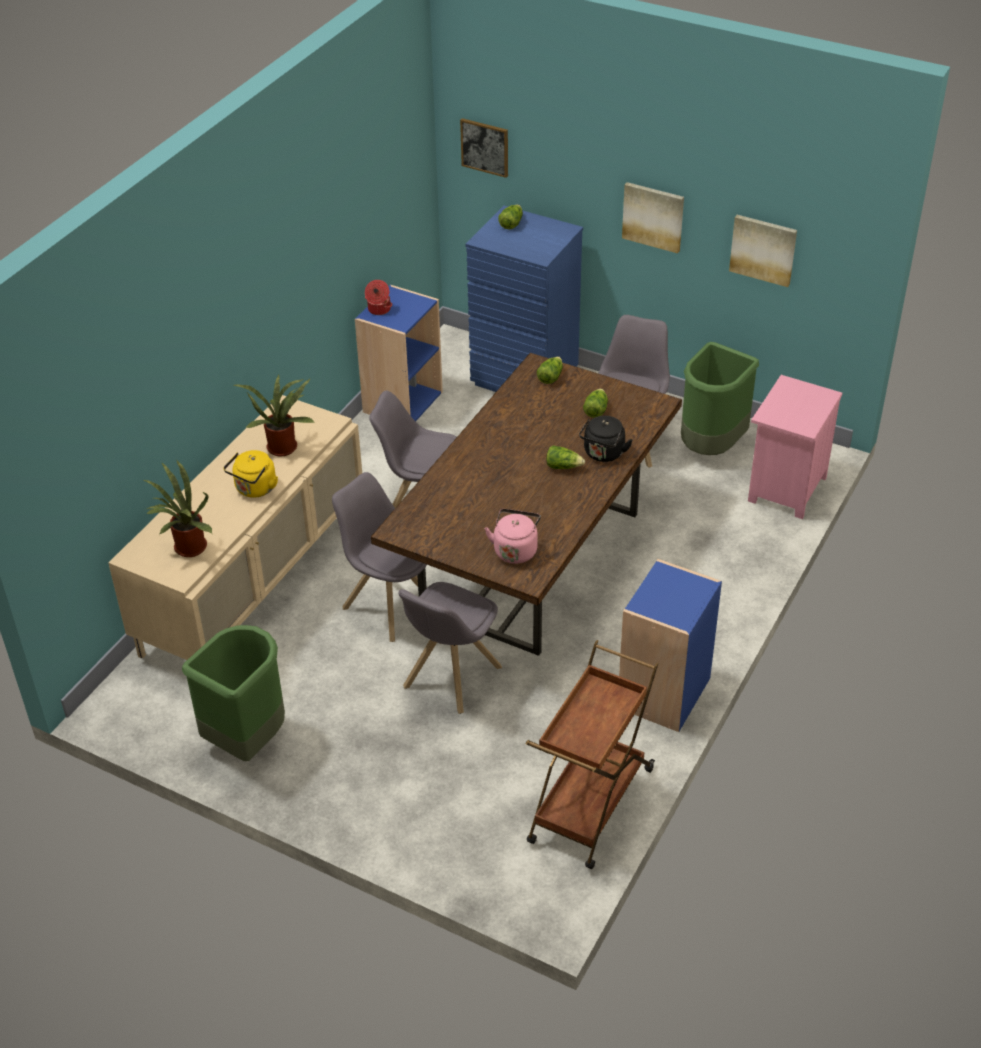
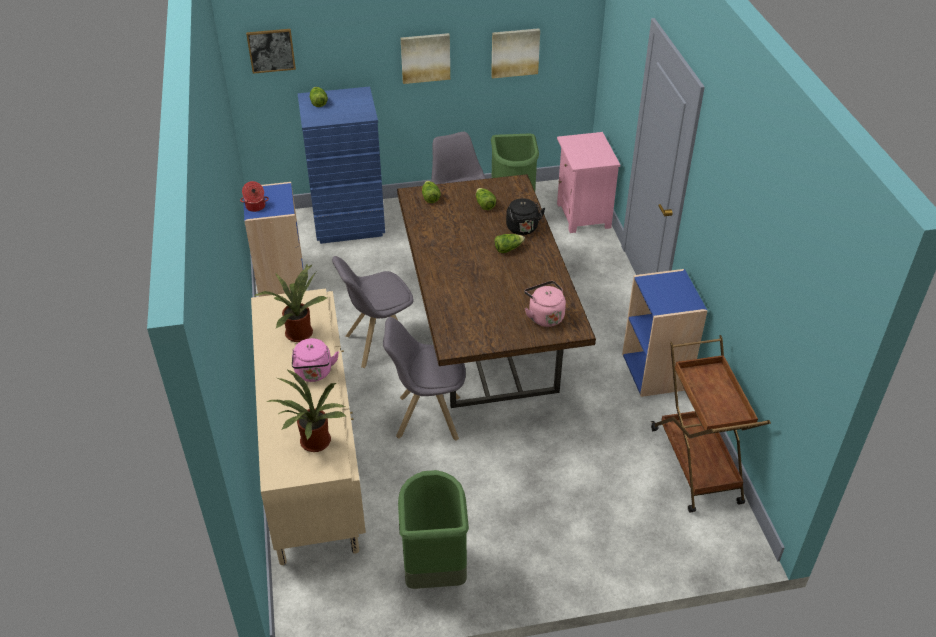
camera: 40 degrees left, 0 degrees up
yellow kettle [223,450,278,498] -> pink kettle [292,338,339,382]
grey chair [398,582,502,714] -> none

